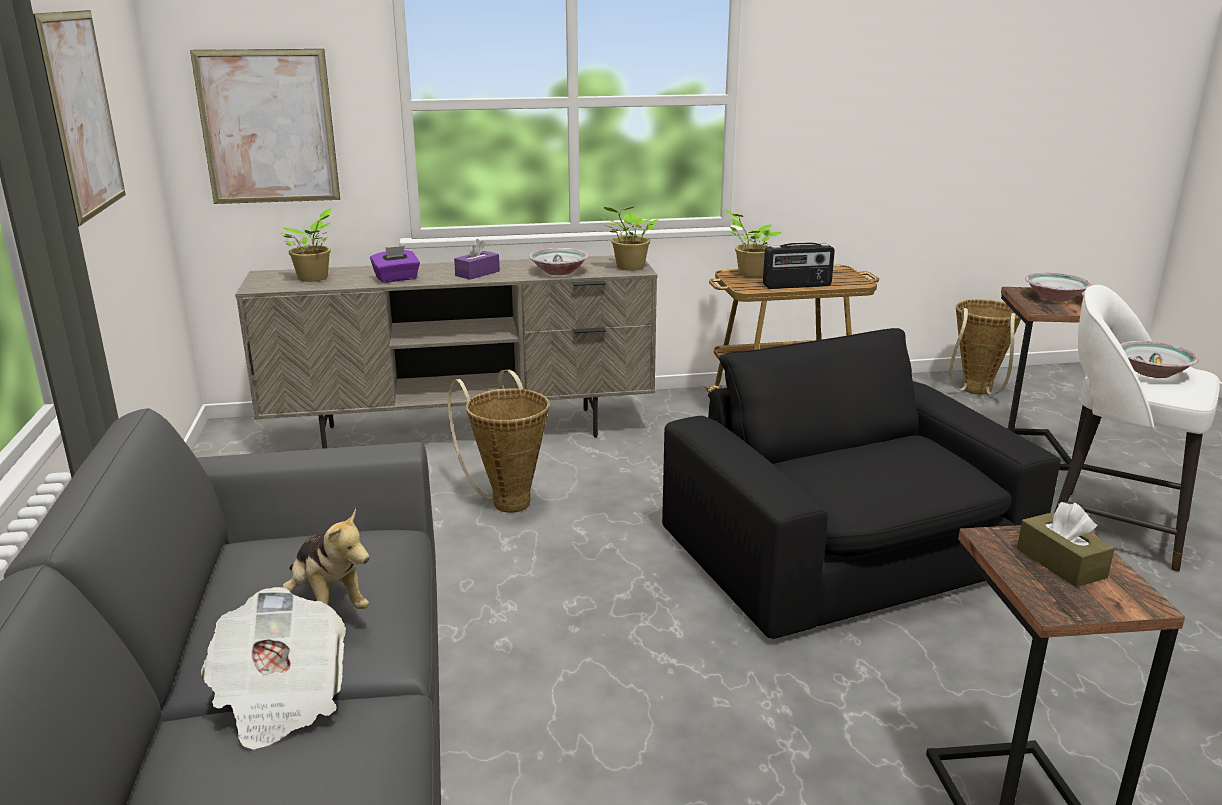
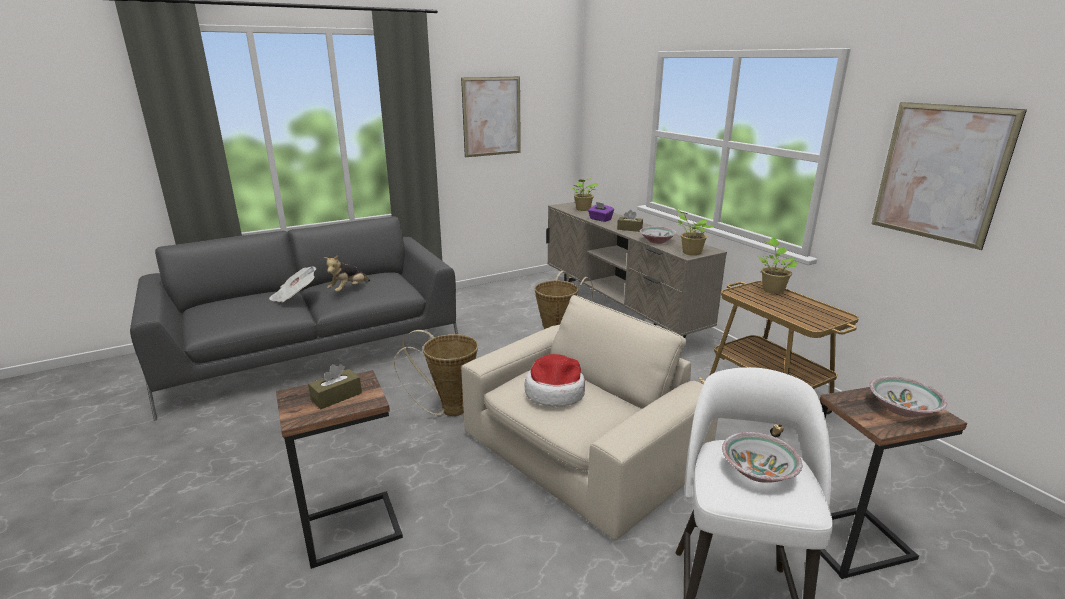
camera: 70 degrees right, 0 degrees up
picture [190,49,340,204] -> picture moved to [872,102,1027,250]
purple tissue box [454,239,500,280] -> brown tissue box [617,210,643,232]
black armchair [662,328,1060,639] -> beige armchair [461,295,718,540]
radio [763,243,835,289] -> none
basket [949,299,1021,395] -> basket moved to [394,330,478,416]
none -> hat [524,354,585,406]

